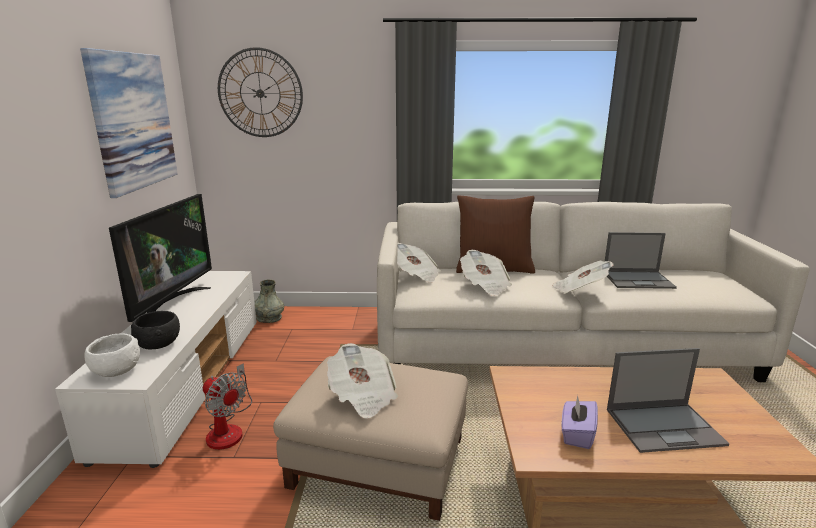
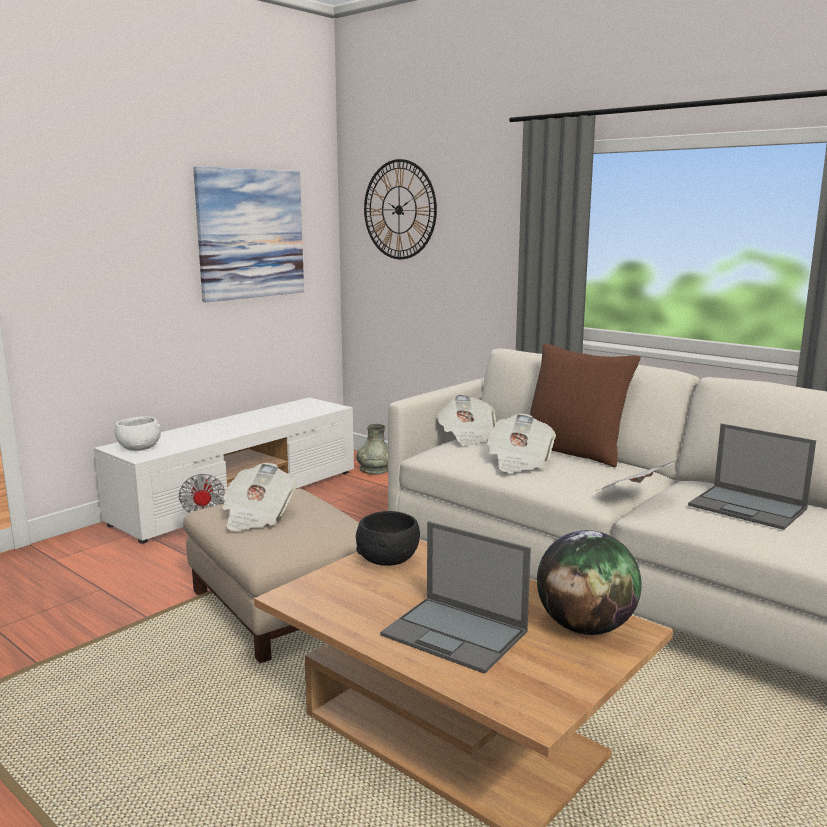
camera: 40 degrees right, 5 degrees down
television [109,194,212,322] -> none
black bowl [131,311,180,350] -> black bowl moved to [356,511,420,566]
purple tissue box [561,395,598,449] -> none
none -> globe [537,530,642,635]

